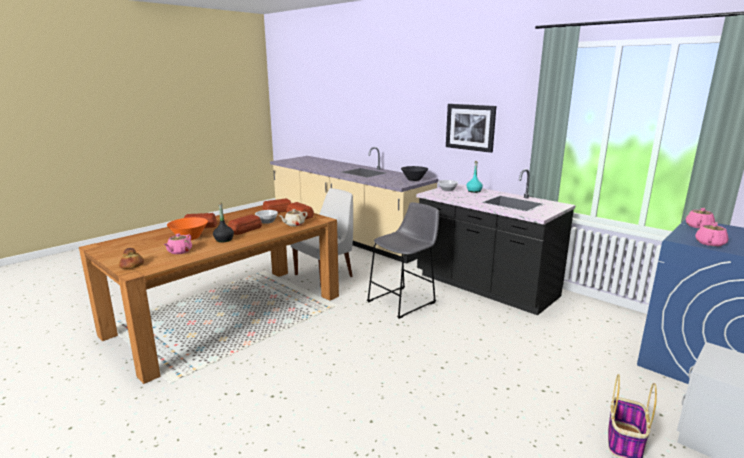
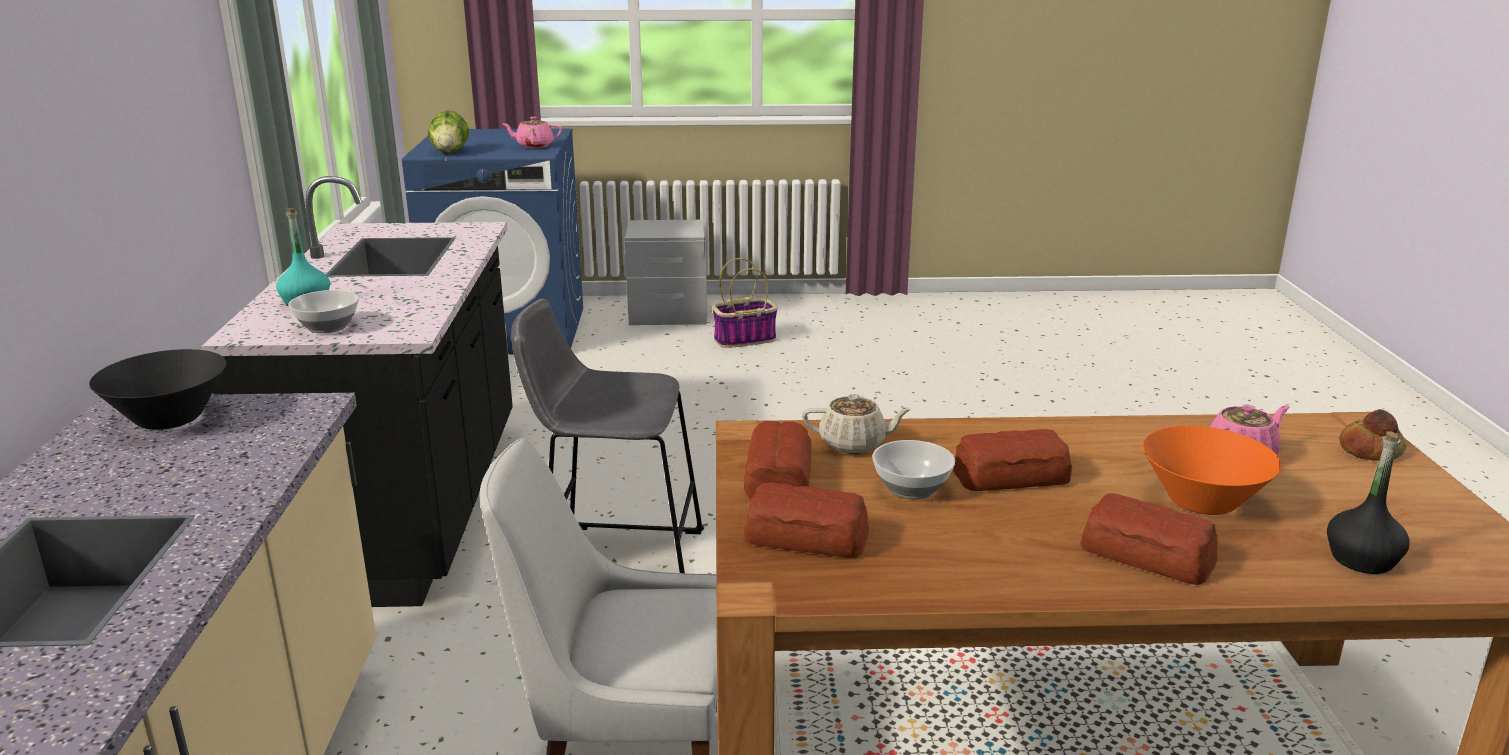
camera: 135 degrees left, 5 degrees up
black bottle [213,203,234,242] -> black bottle moved to [1327,431,1410,574]
picture [446,104,496,153] -> none
pink teapot [686,208,715,228] -> lettuce [428,110,469,153]

